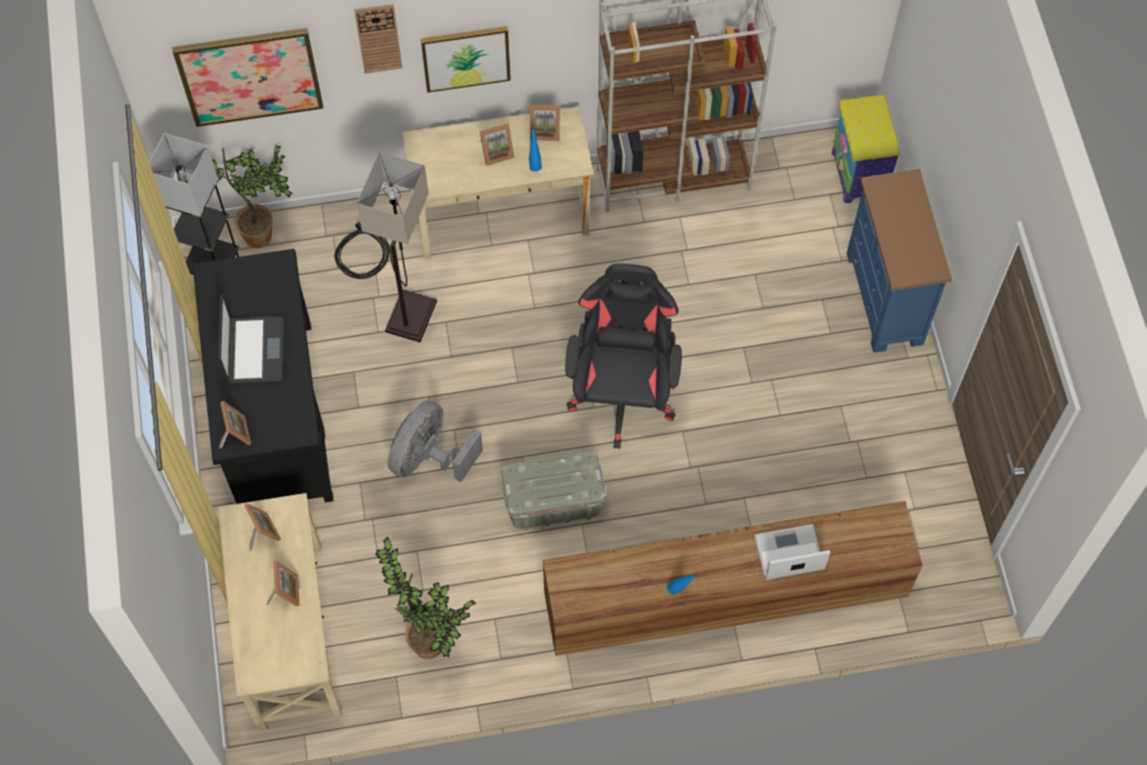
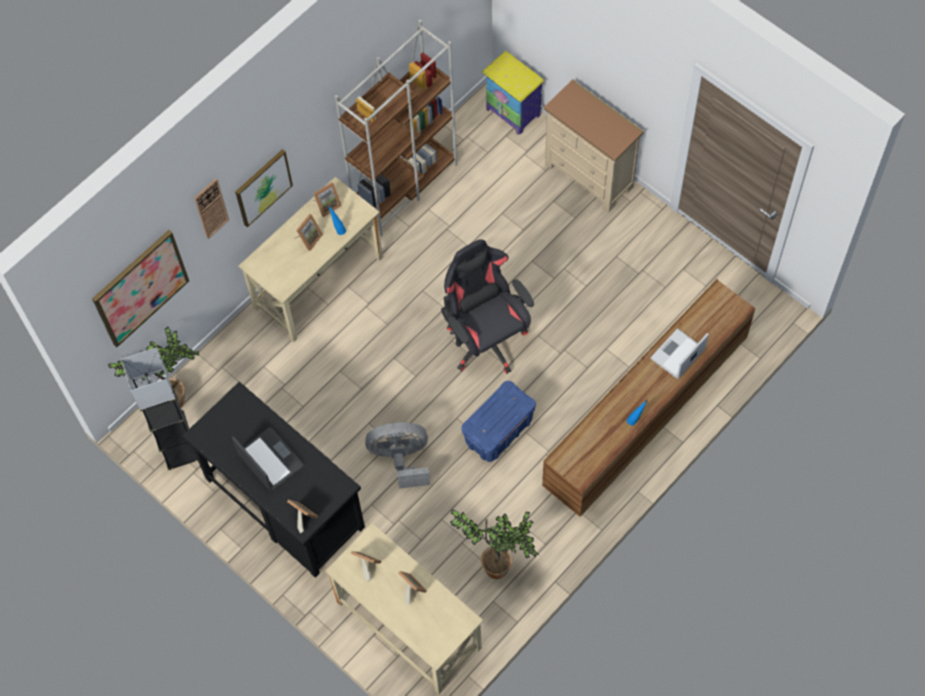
camera: 35 degrees left, 0 degrees up
floor lamp [335,153,437,342] -> none
grey fan [388,400,483,482] -> grey fan turned 90 degrees clockwise [365,422,430,489]
grey storage box [501,451,605,530] -> blue storage box [461,381,536,462]
blue dresser [847,169,953,353] -> beige dresser [544,79,644,212]

